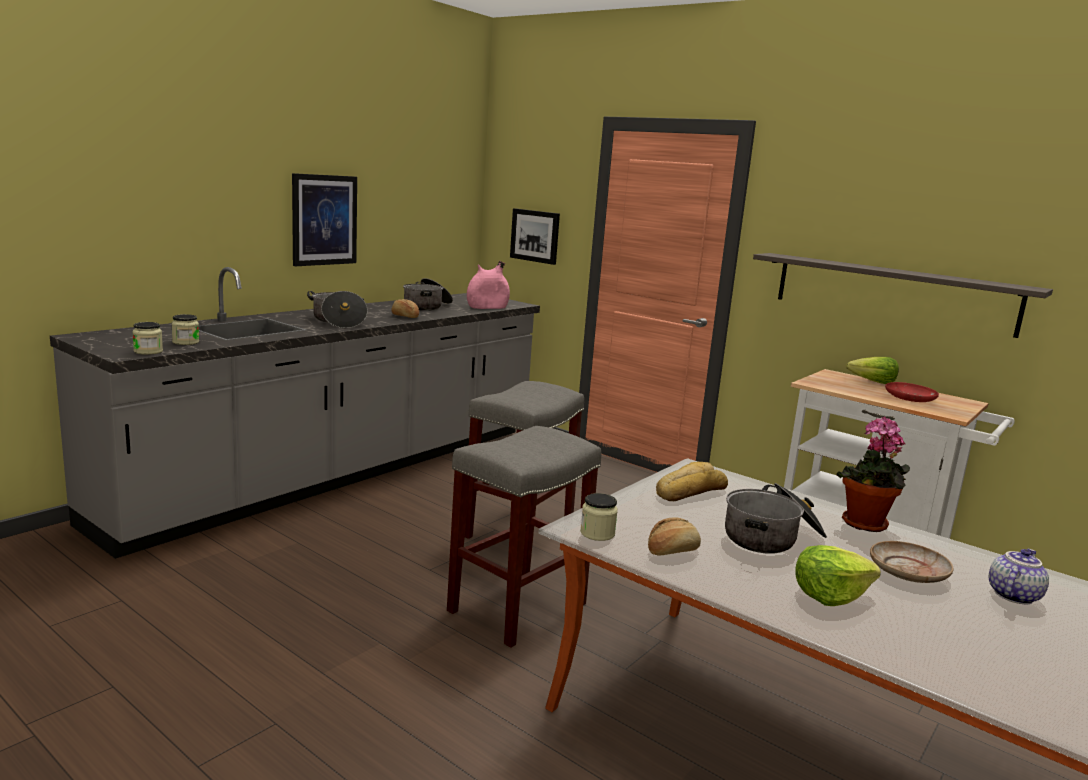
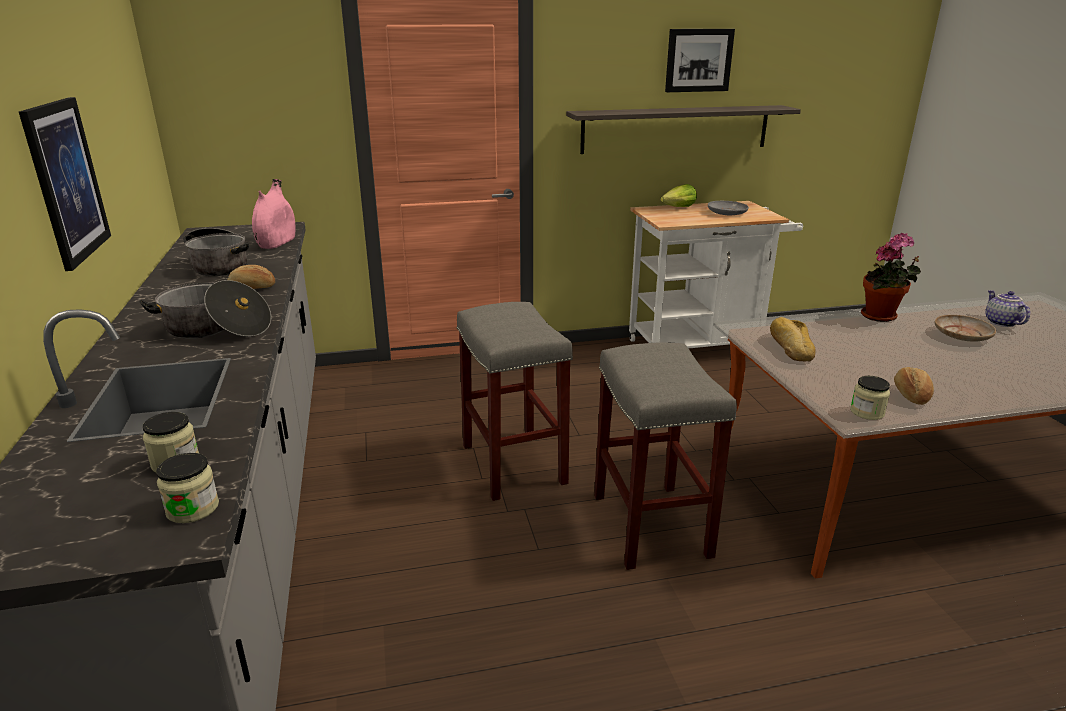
camera: 50 degrees left, 10 degrees up
picture [510,208,560,265] -> picture moved to [665,29,735,92]
cooking pot [725,483,827,554] -> none
lettuce [795,545,881,606] -> none
red plate [885,382,939,402] -> grey plate [708,201,749,215]

